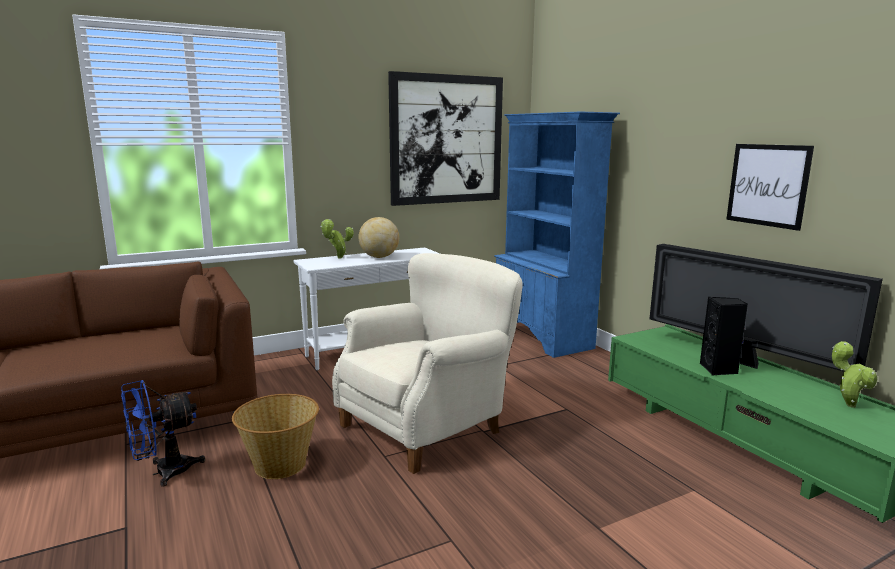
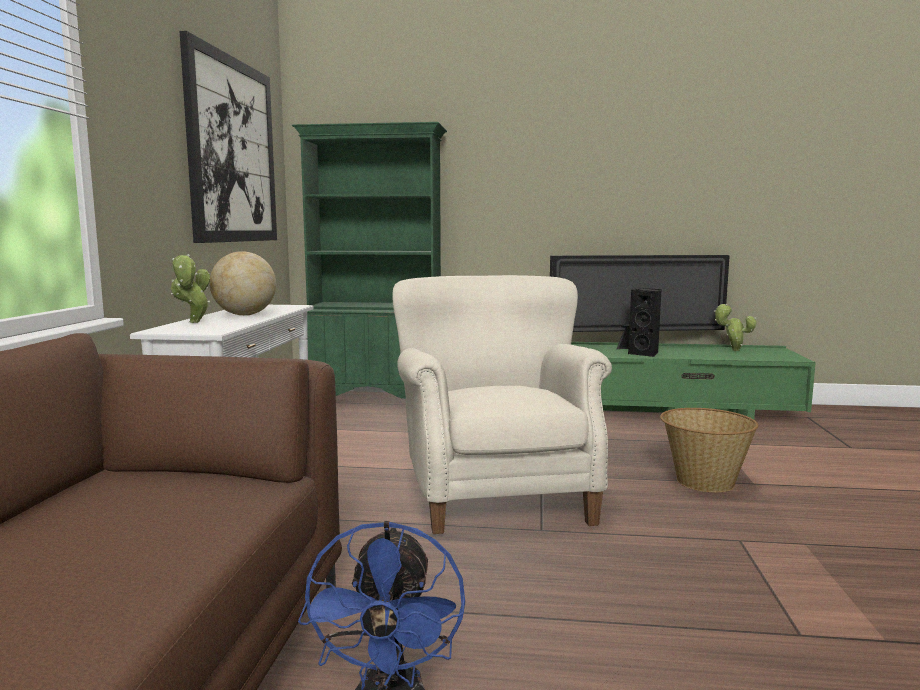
camera: 55 degrees left, 5 degrees down
basket [232,394,319,479] -> basket moved to [660,408,758,492]
blue bookcase [494,112,620,358] -> green bookcase [292,122,447,399]
picture [726,144,814,231] -> none

